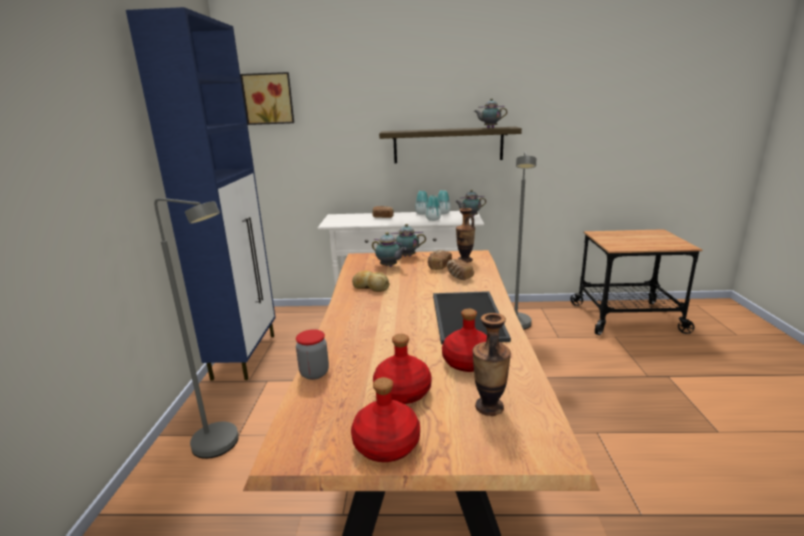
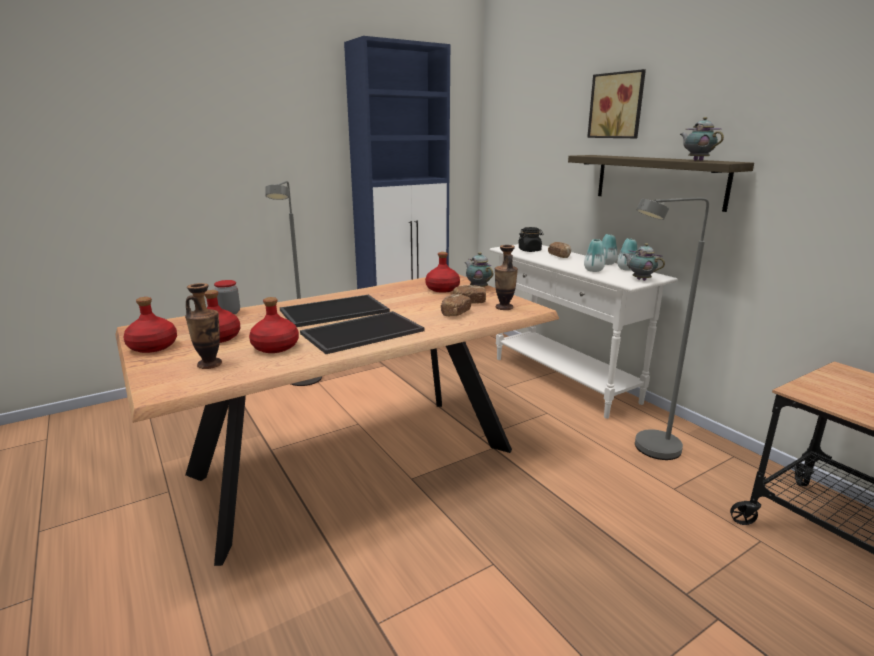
camera: 55 degrees right, 0 degrees up
picture [240,72,294,125] -> picture moved to [587,69,646,138]
bread [352,270,390,292] -> none
teapot [372,232,406,267] -> red bottle [425,252,460,293]
none -> tray [280,295,390,327]
none -> black jar [518,227,543,252]

